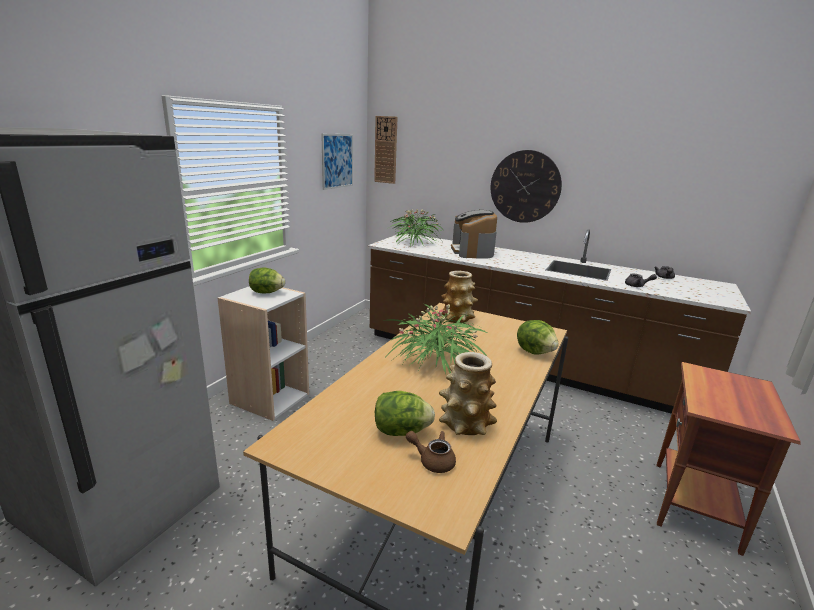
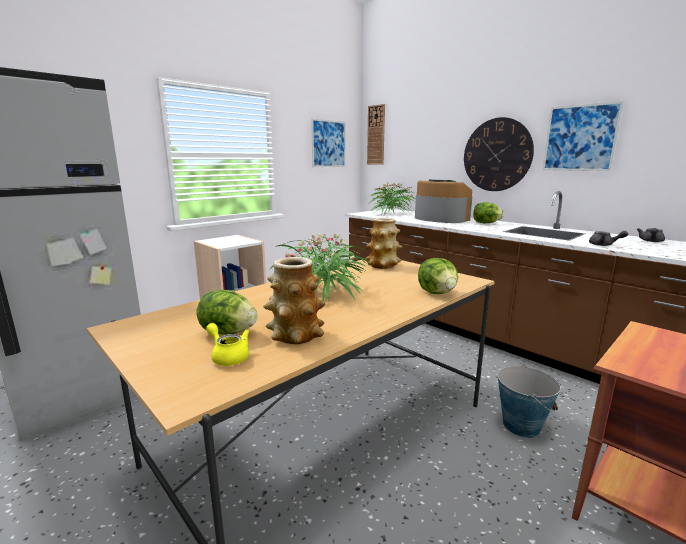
camera: 20 degrees right, 5 degrees down
lettuce [249,268,285,293] -> lettuce moved to [473,202,504,223]
brown teapot [406,431,456,473] -> yellow teapot [206,323,249,366]
coffee machine [451,209,497,259] -> coffee machine turned 120 degrees clockwise [415,179,473,223]
none -> bucket [498,364,561,438]
none -> picture [542,101,624,171]

